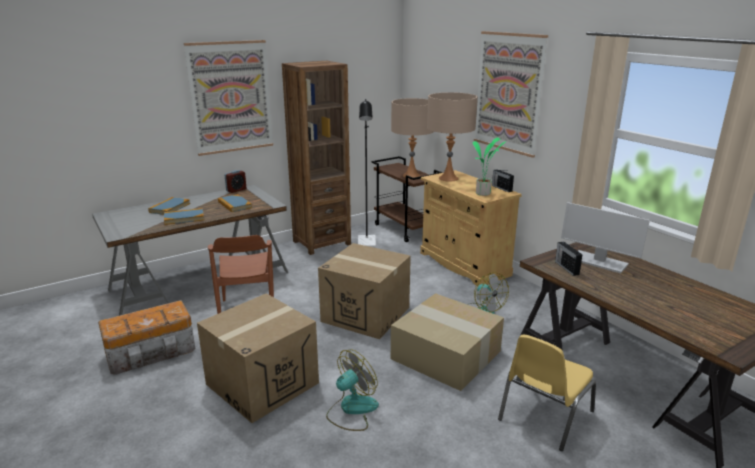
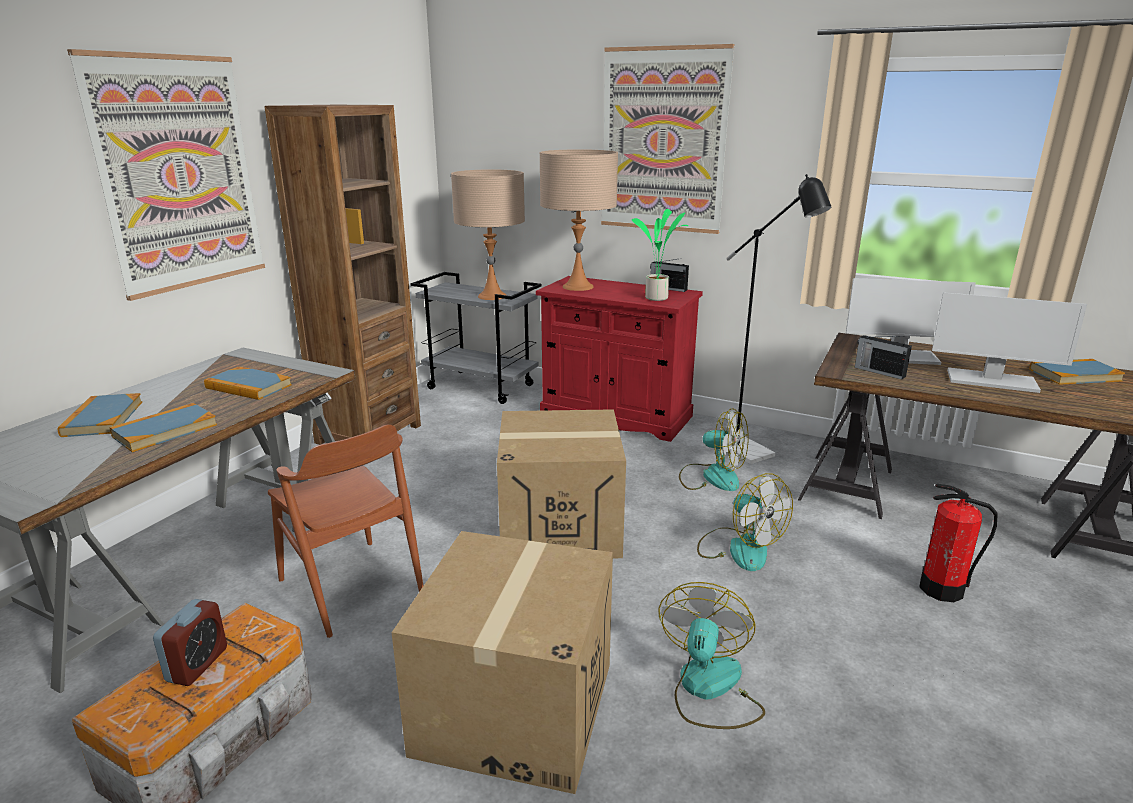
camera: 30 degrees left, 0 degrees up
alarm clock [225,170,246,193] -> alarm clock moved to [153,599,227,686]
black floor lamp [358,99,376,248] -> black floor lamp moved to [726,174,831,464]
brown cart [371,156,443,242] -> grey cart [410,272,542,404]
cardboard box [391,293,504,391] -> fan [697,473,793,571]
beige cabinet [420,170,522,286] -> red cabinet [536,276,703,442]
yellow chair [498,334,596,451] -> fire extinguisher [920,484,998,602]
none -> monitor [932,292,1087,393]
none -> book [1029,359,1125,385]

